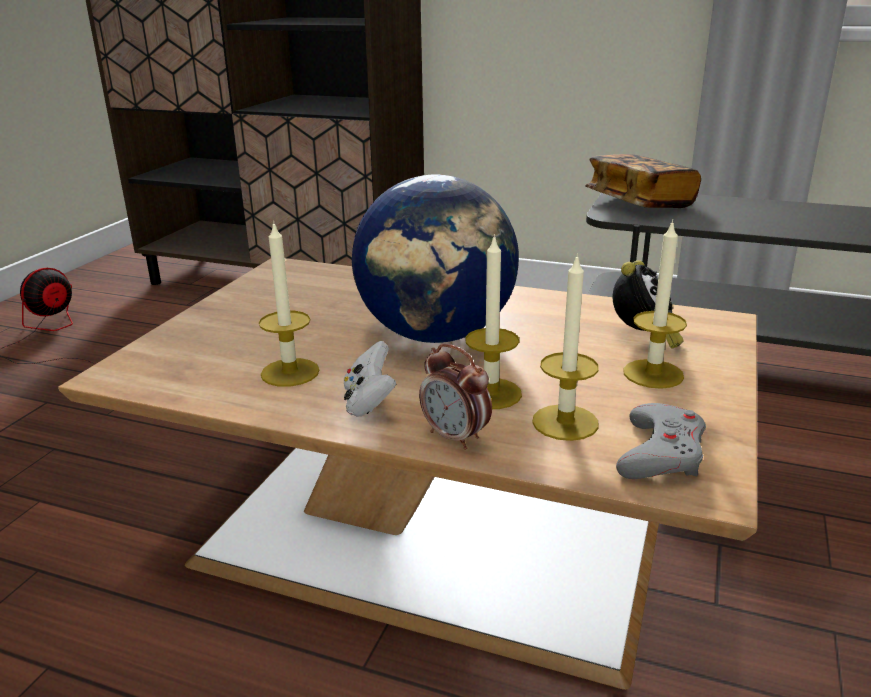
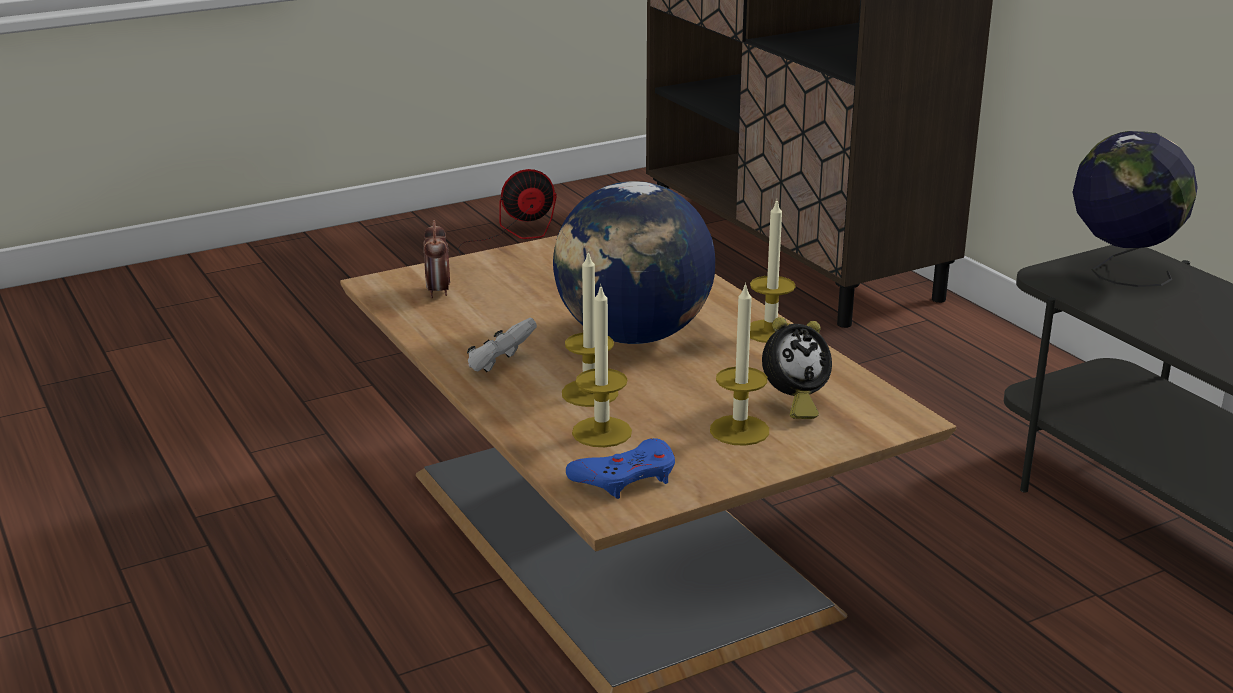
camera: 40 degrees right, 0 degrees up
candle [259,221,320,387] -> candle moved to [750,201,796,343]
alarm clock [419,344,492,450] -> alarm clock moved to [423,220,450,298]
book [585,154,701,208] -> globe [1073,131,1198,287]
grey game controller [616,403,706,479] -> blue game controller [566,438,675,499]

